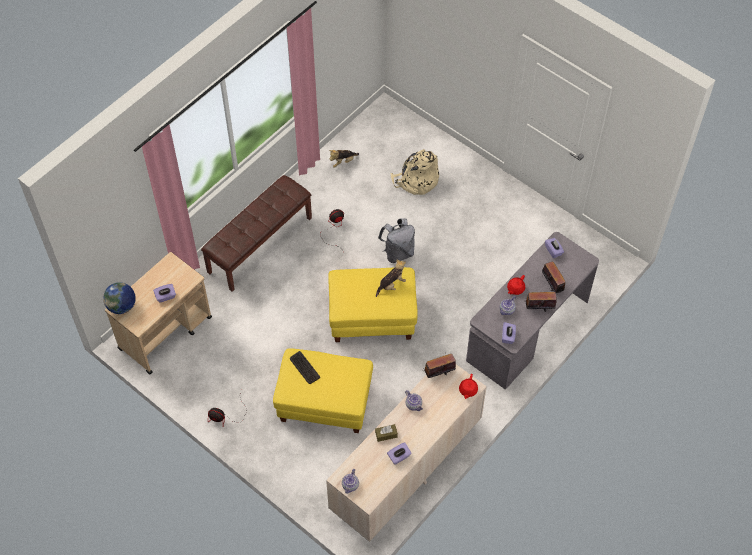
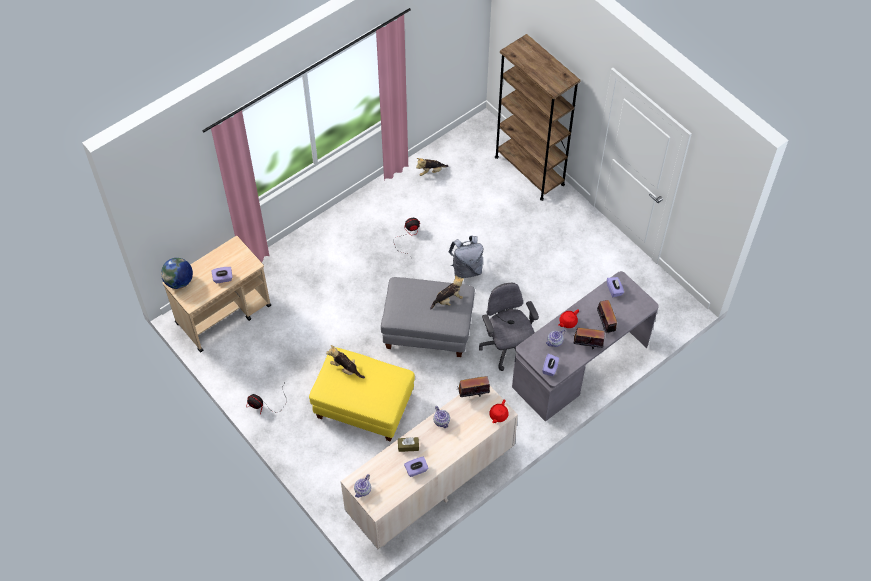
camera: 10 degrees right, 0 degrees up
brown bench [201,175,312,292] -> none
keyboard [290,351,320,384] -> plush toy [326,345,365,378]
yellow ottoman [328,267,418,342] -> grey ottoman [381,277,475,357]
beige backpack [390,149,439,195] -> none
none -> grey office chair [479,283,539,371]
none -> brown bookcase [495,34,581,201]

